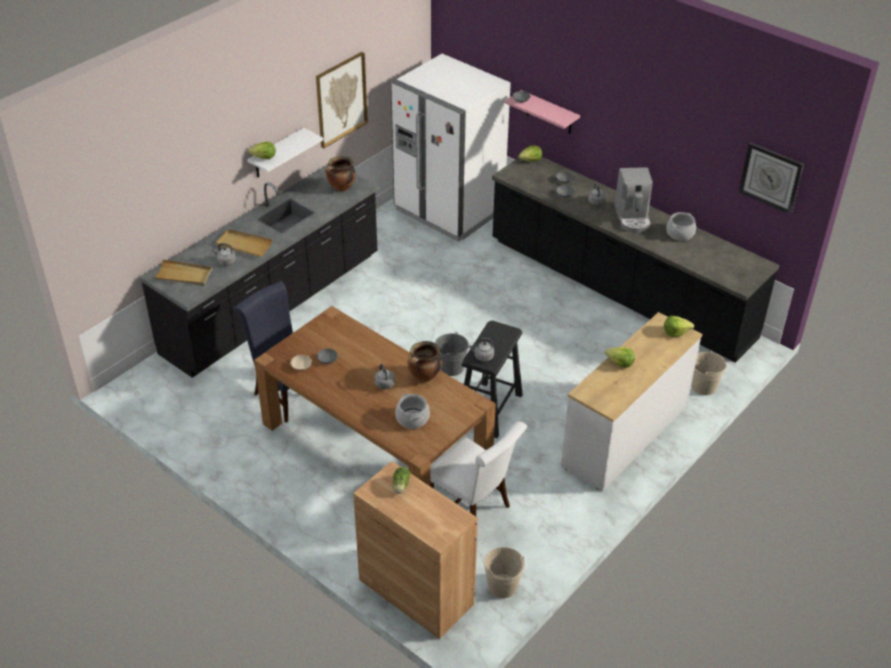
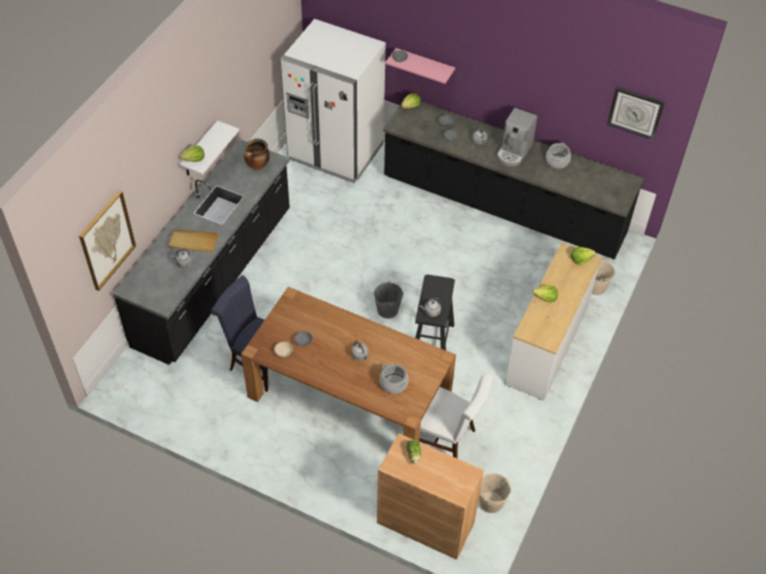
camera: 15 degrees left, 10 degrees up
beige tray [153,260,212,286] -> none
picture [316,52,368,148] -> picture moved to [79,191,136,291]
cooking pot [407,341,442,382] -> none
coffee machine [614,167,653,233] -> coffee machine turned 45 degrees clockwise [497,108,537,166]

